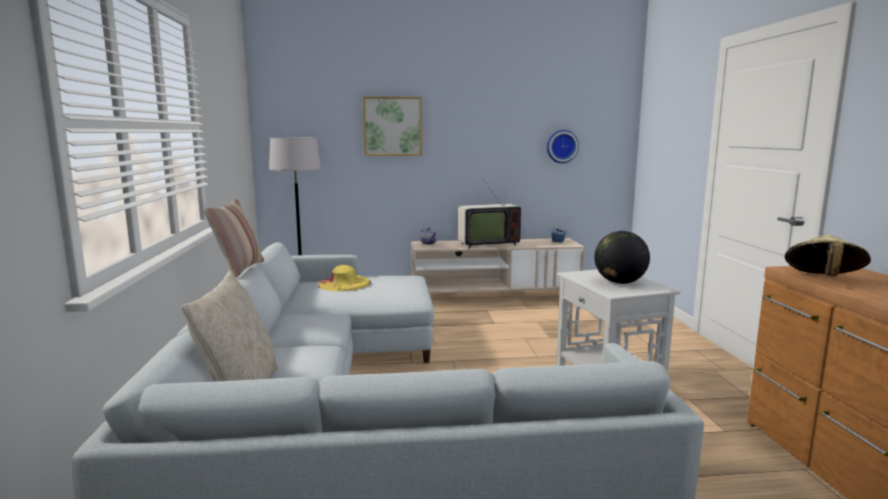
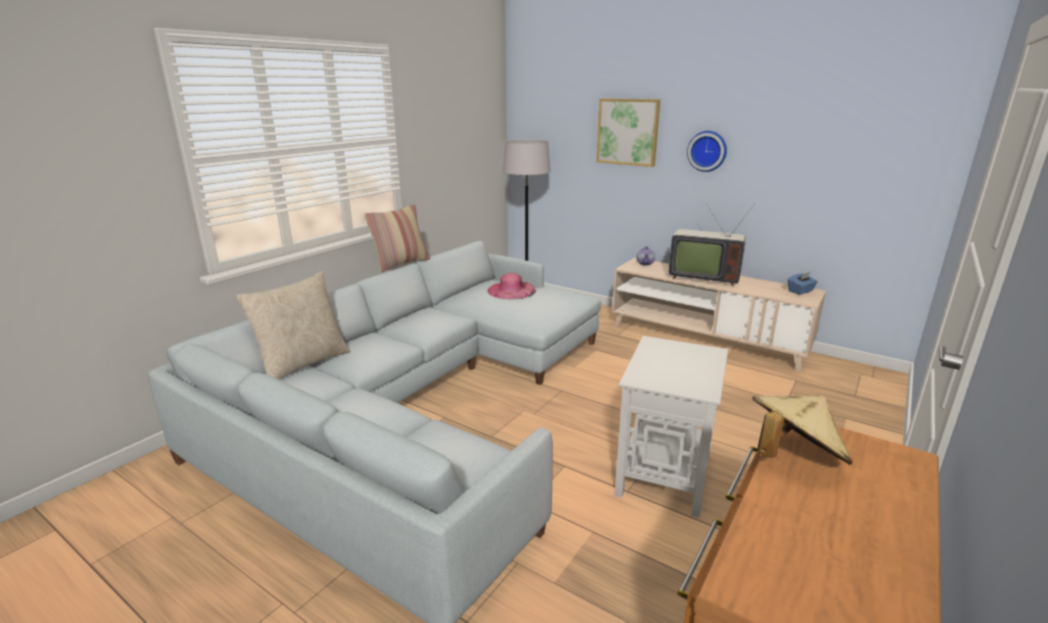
camera: 40 degrees right, 10 degrees up
yellow hat [318,265,371,291] -> pink hat [487,273,536,299]
wall clock [547,130,579,163] -> wall clock moved to [687,131,727,172]
globe [594,231,650,284] -> none

